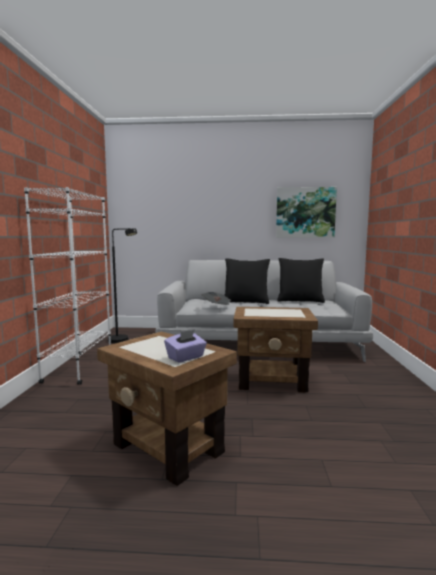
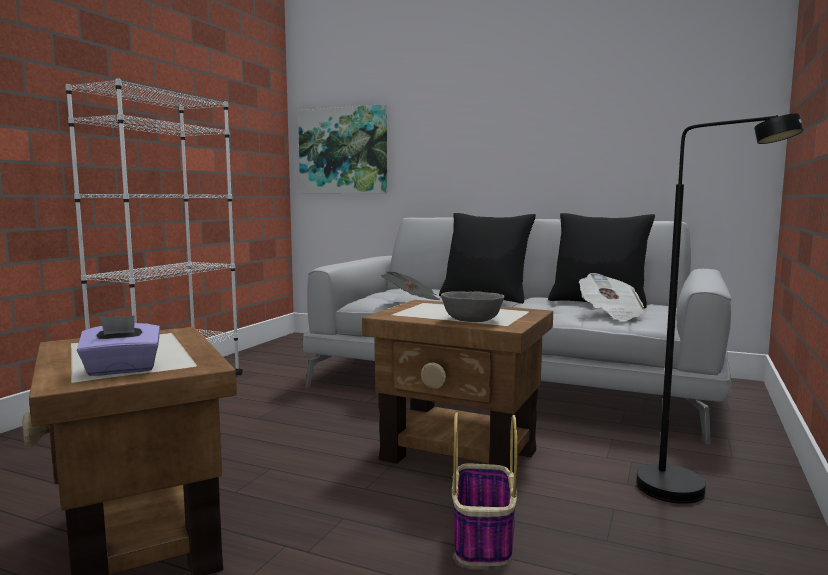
camera: 20 degrees right, 0 degrees up
black floor lamp [108,228,137,343] -> black floor lamp moved to [636,114,804,504]
picture [276,187,337,238] -> picture moved to [298,104,387,194]
none -> grey bowl [441,291,505,322]
none -> basket [452,412,517,566]
none -> newspaper [579,273,646,321]

